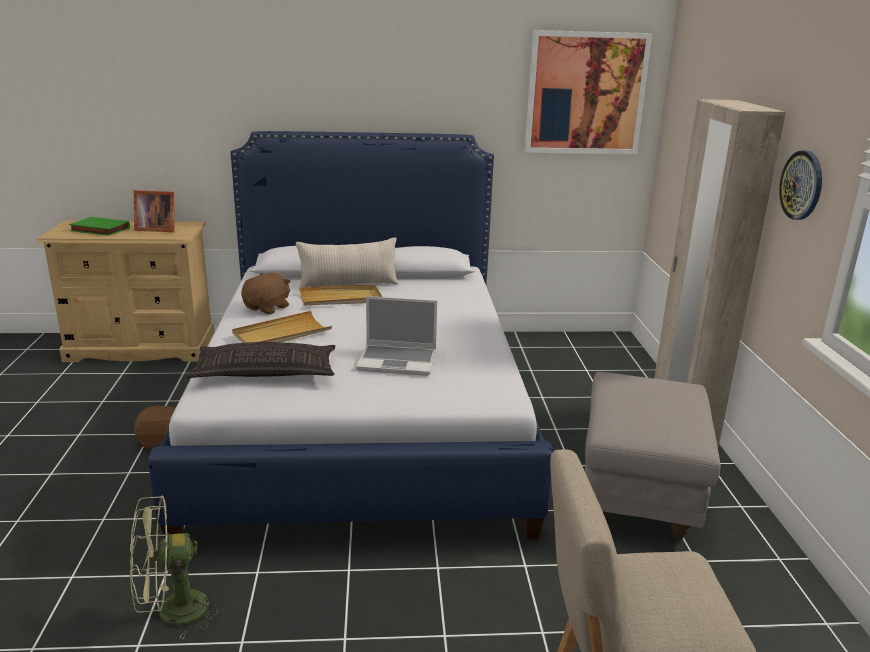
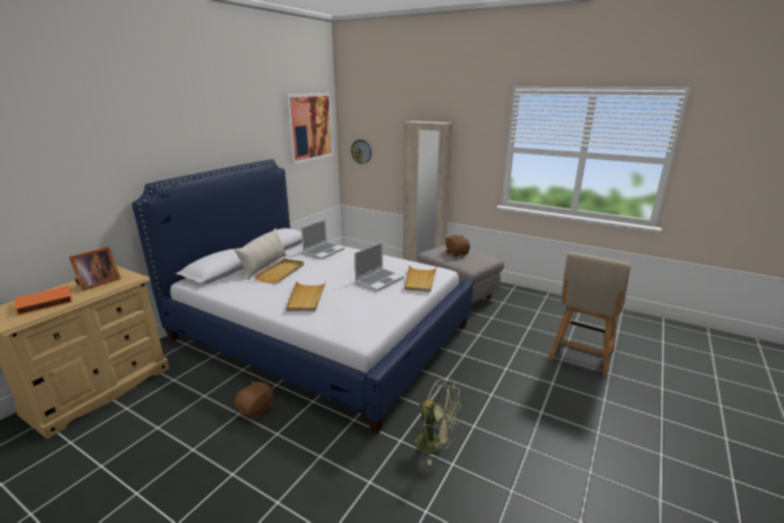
camera: 55 degrees left, 0 degrees up
green book [69,217,130,236] -> orange book [14,286,73,315]
green fan [130,496,225,640] -> green fan turned 75 degrees counterclockwise [411,379,461,465]
pillow [185,342,336,378] -> none
brown plush toy [241,273,291,314] -> brown plush toy moved to [445,235,470,257]
wall clock [779,151,822,220] -> wall clock moved to [351,139,372,164]
none -> laptop [301,219,345,259]
none -> beige tray [405,265,437,292]

